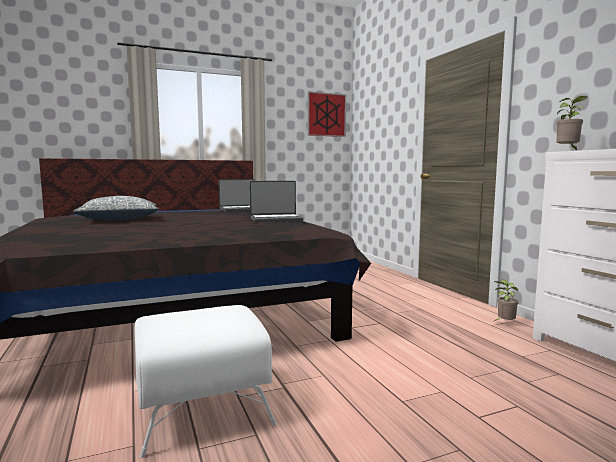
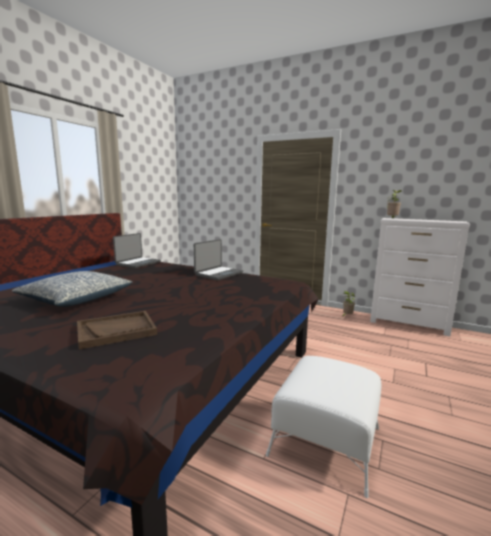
camera: 40 degrees left, 5 degrees up
picture [307,91,346,137] -> none
none -> brown tray [77,311,157,350]

